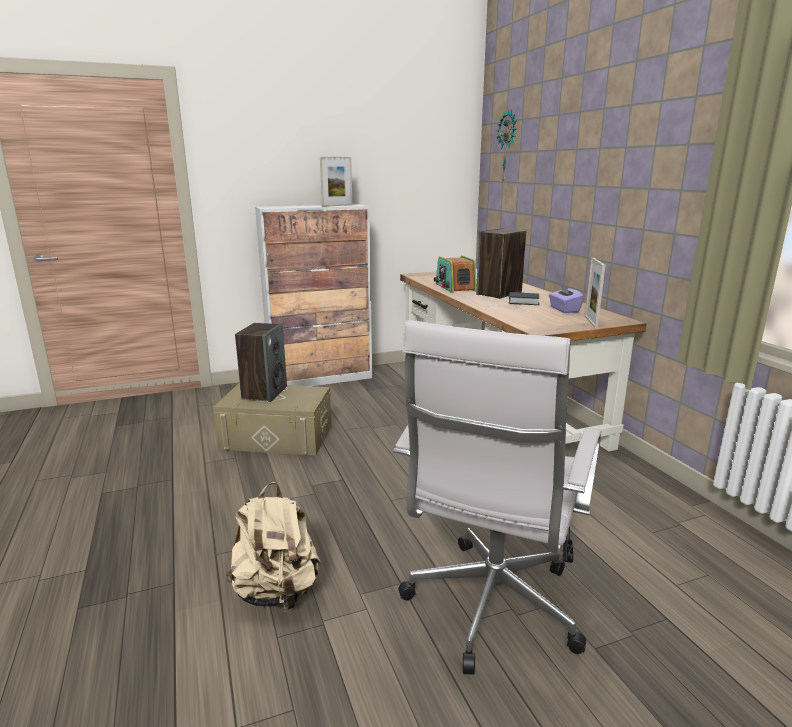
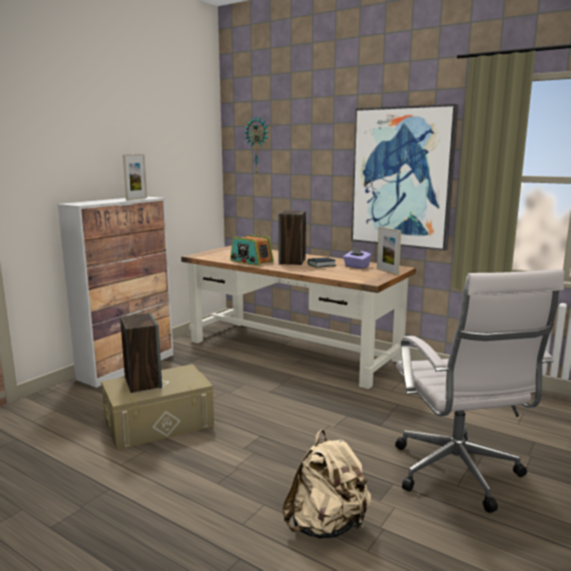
camera: 35 degrees left, 5 degrees down
none -> picture [351,104,458,251]

